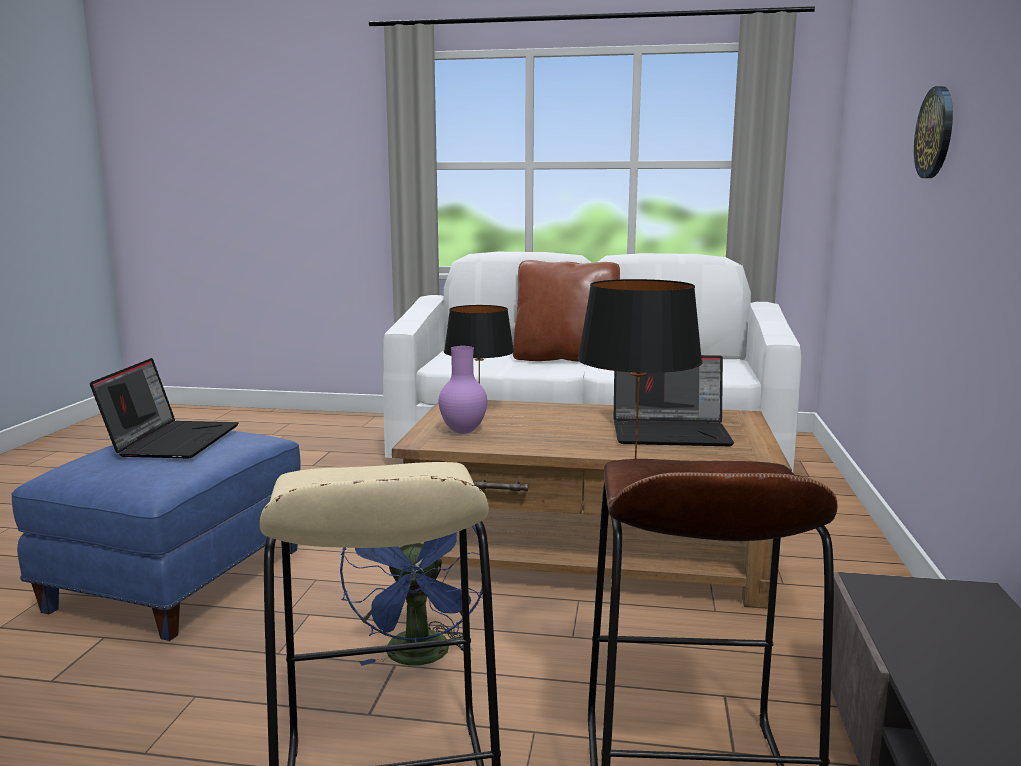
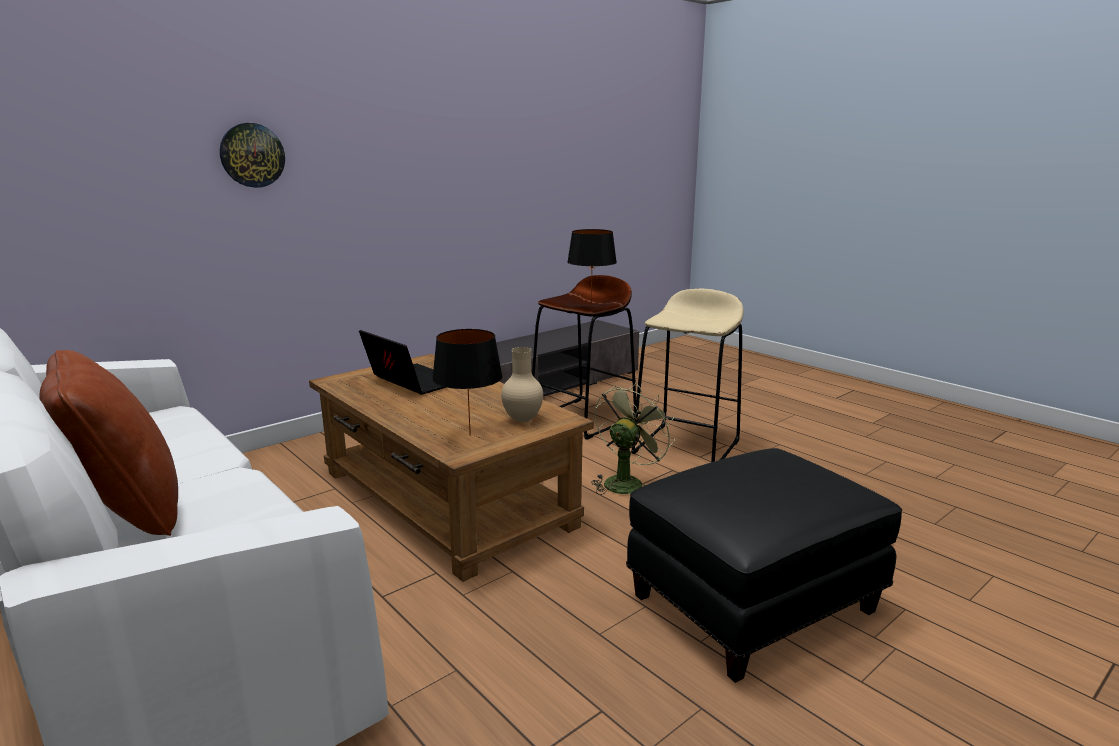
camera: 140 degrees left, 5 degrees up
blue ottoman [11,431,301,641] -> black ottoman [626,448,902,683]
laptop [90,358,239,458] -> none
blue fan [340,525,482,666] -> green fan [591,383,675,495]
purple vase [439,346,487,434] -> beige vase [501,347,543,422]

